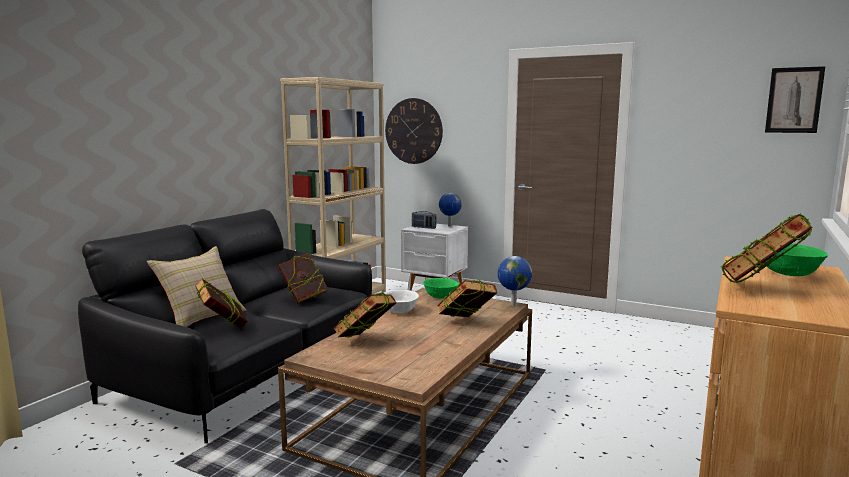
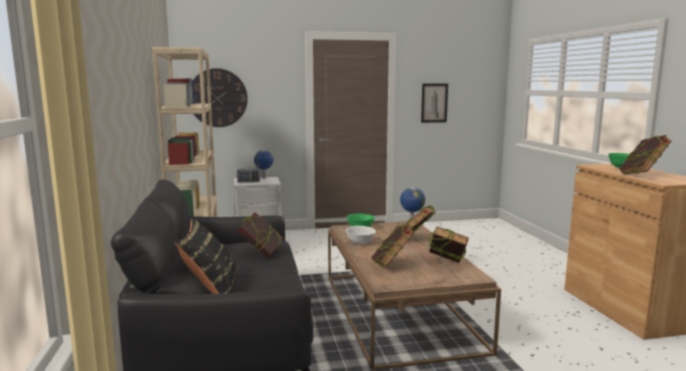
camera: 40 degrees left, 0 degrees up
beige pillow [147,246,246,327] -> black pillow [175,218,238,294]
book [195,279,248,328] -> book moved to [429,226,469,263]
picture [765,66,825,133] -> picture moved to [421,84,448,123]

